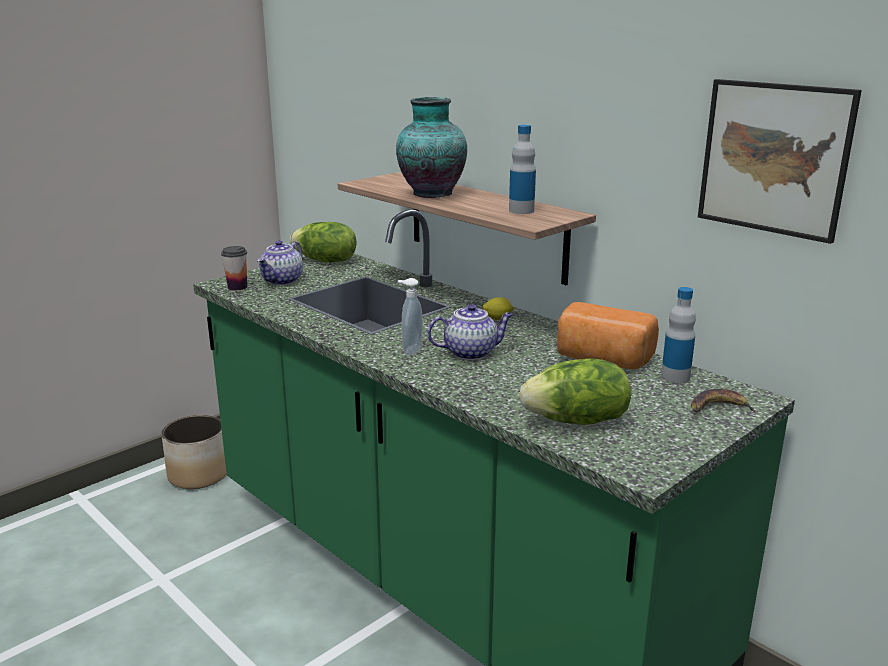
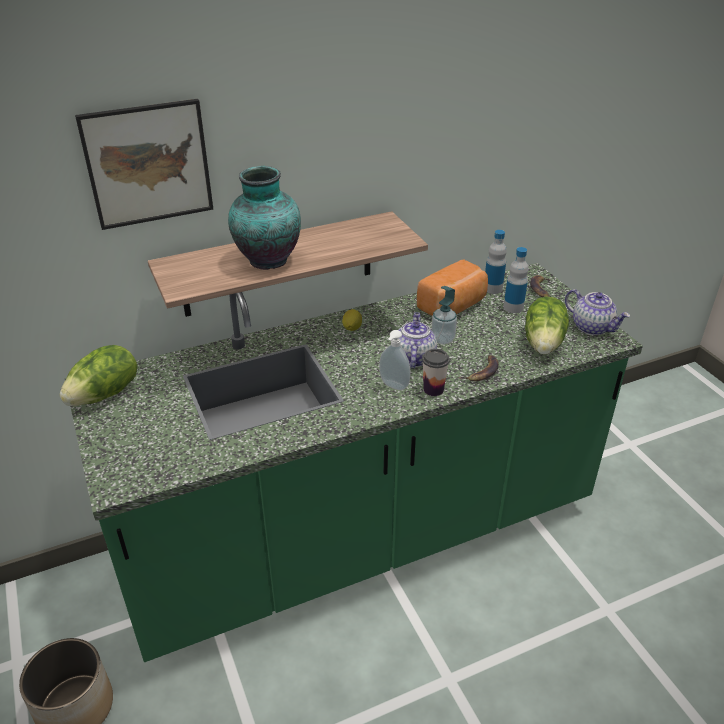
camera: 70 degrees left, 15 degrees up
cup [221,246,247,290] -> cup moved to [422,349,450,396]
teapot [257,240,303,285] -> teapot moved to [565,289,630,335]
bottle [509,125,536,214] -> bottle moved to [503,247,529,313]
picture [698,79,862,244] -> picture moved to [75,99,213,230]
none -> soap dispenser [431,286,457,344]
none -> banana [458,355,499,381]

